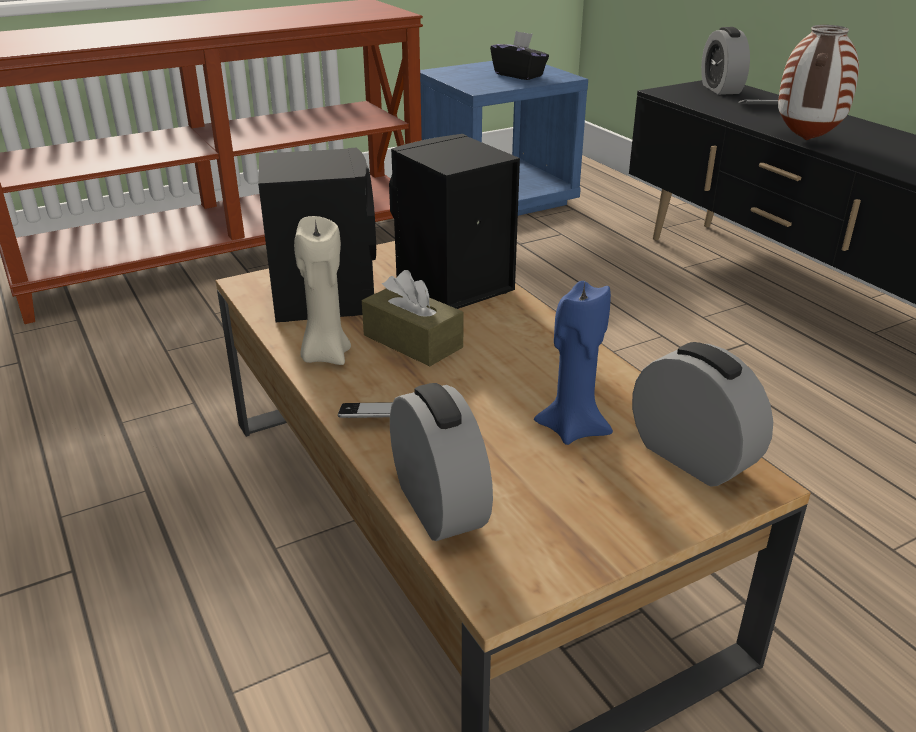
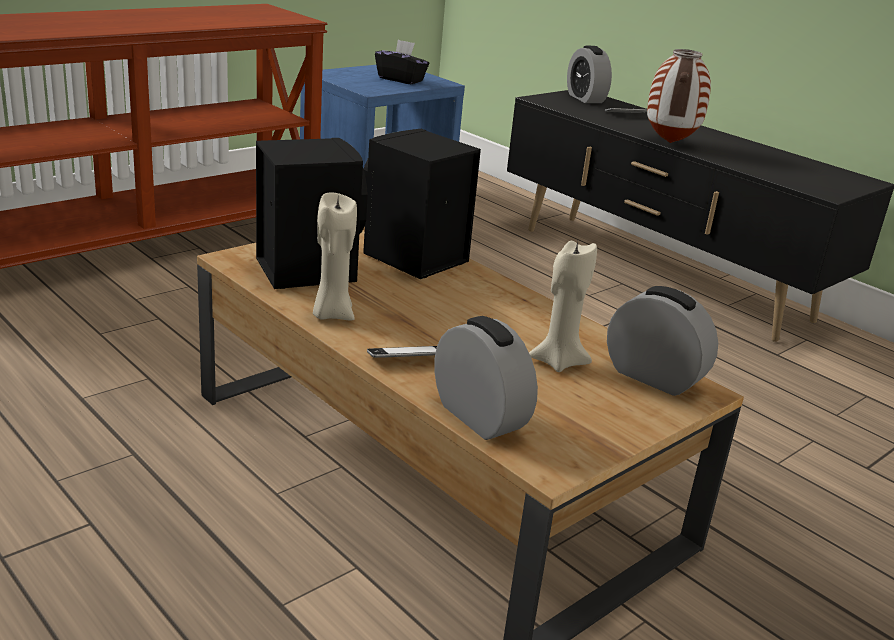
camera: 15 degrees left, 5 degrees down
brown tissue box [362,270,463,366] -> none
blue candle [534,281,613,445] -> beige candle [529,241,597,372]

